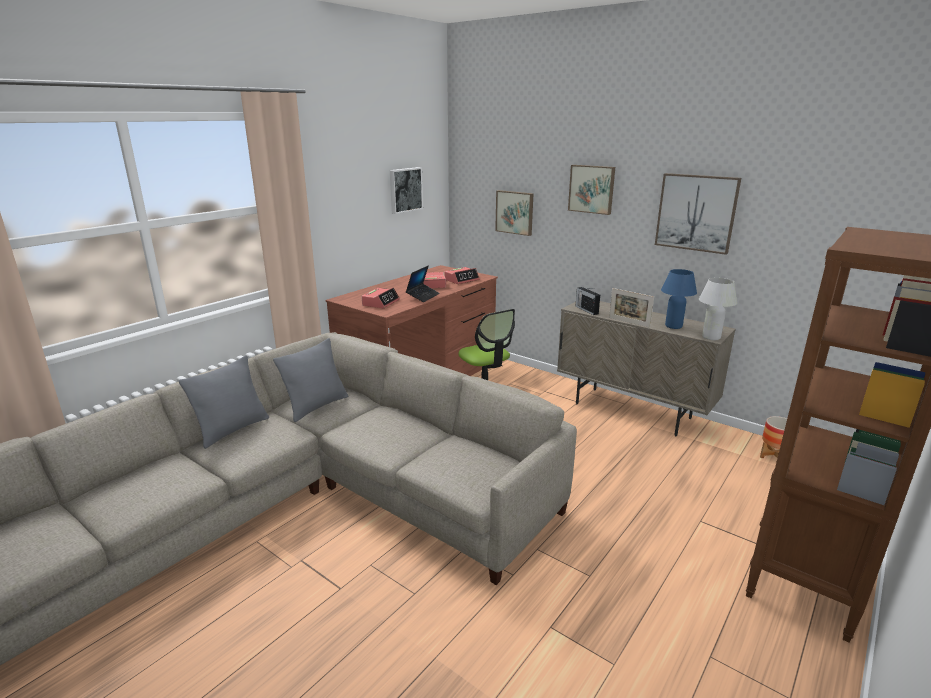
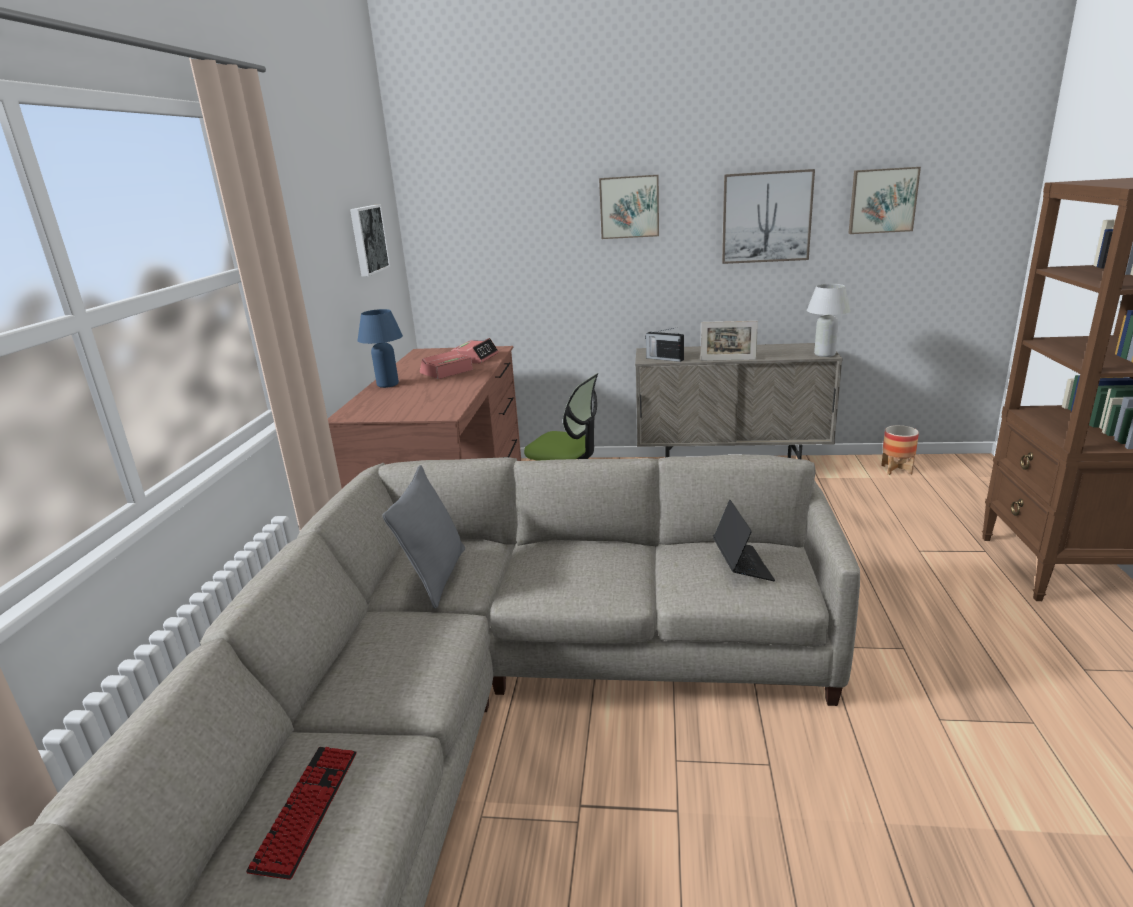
camera: 30 degrees left, 0 degrees up
grey pillow [179,355,269,449] -> none
alarm clock [362,288,400,308] -> none
laptop [406,266,440,302] -> laptop moved to [713,500,775,581]
picture [495,190,533,236] -> picture moved to [848,167,921,234]
blue table lamp [661,269,697,329] -> blue table lamp moved to [358,309,403,388]
none -> keyboard [246,747,357,880]

